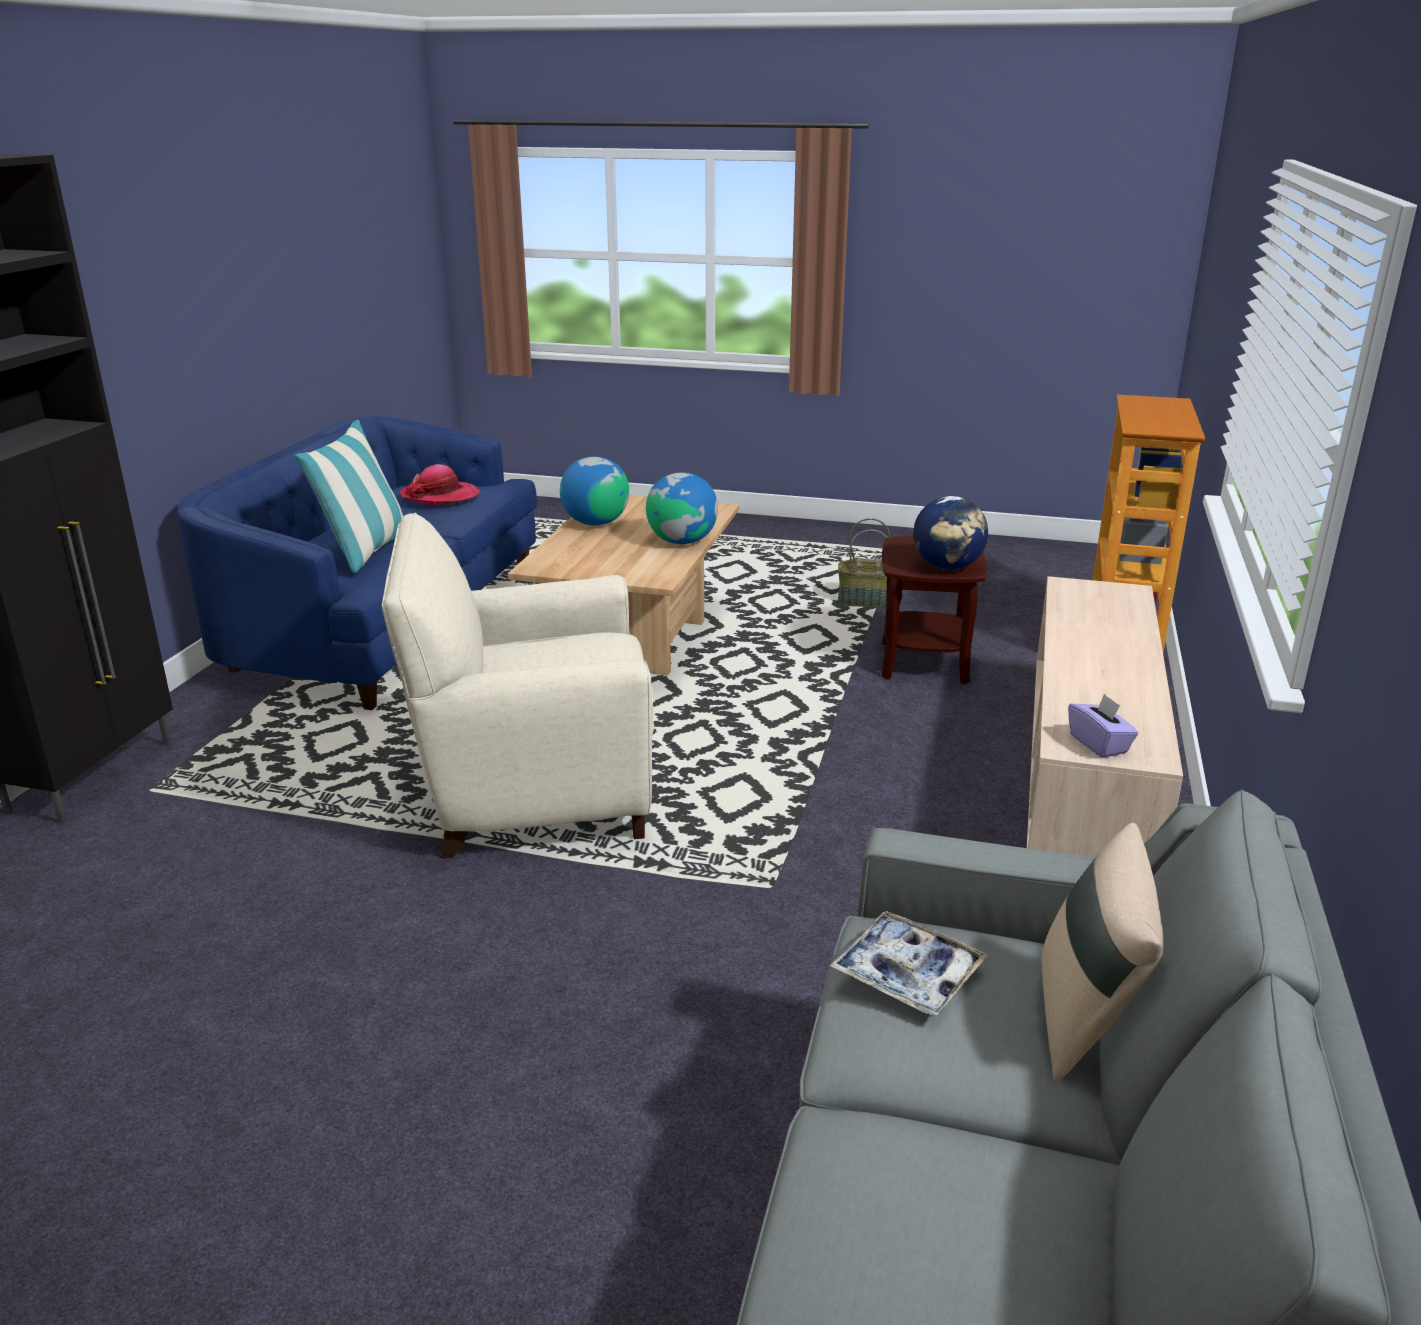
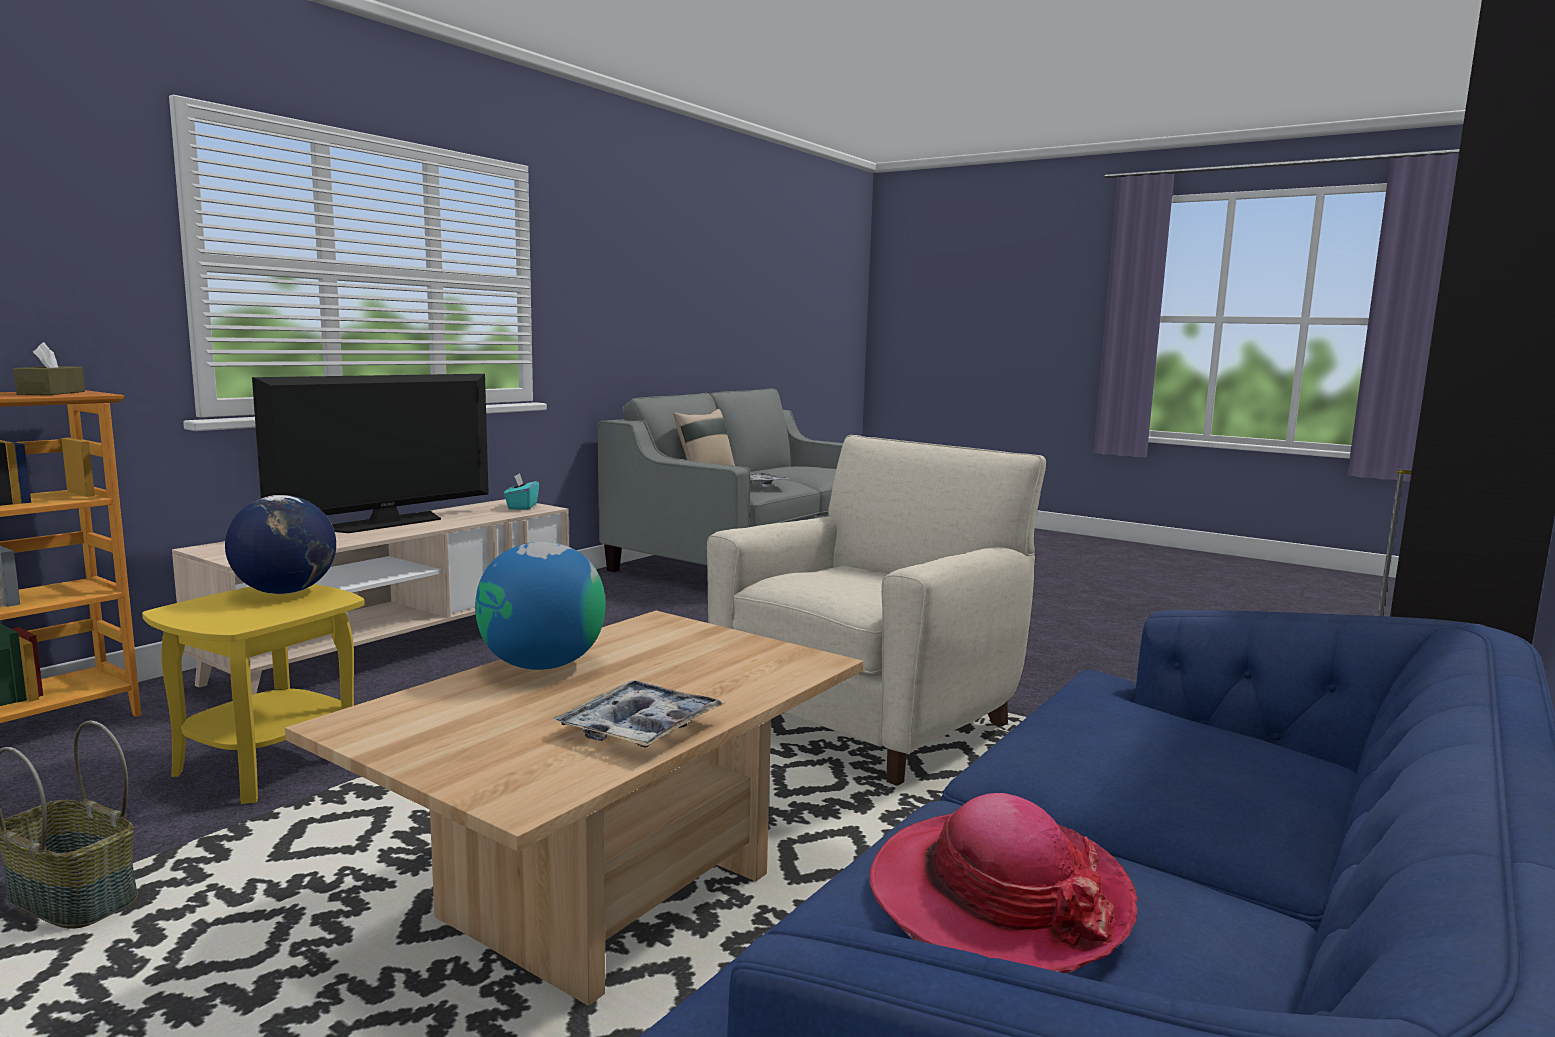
camera: 160 degrees left, 15 degrees down
pillow [295,420,403,573] -> none
beige armchair [382,513,654,859] -> beige armchair turned 60 degrees counterclockwise [707,435,1046,786]
globe [560,457,629,525] -> tray [553,680,724,748]
brown side table [881,536,986,684] -> yellow side table [142,584,365,804]
purple tissue box [1068,693,1138,758] -> turquoise tissue box [504,473,539,510]
none -> brown tissue box [13,342,85,395]
none -> television [252,374,489,533]

